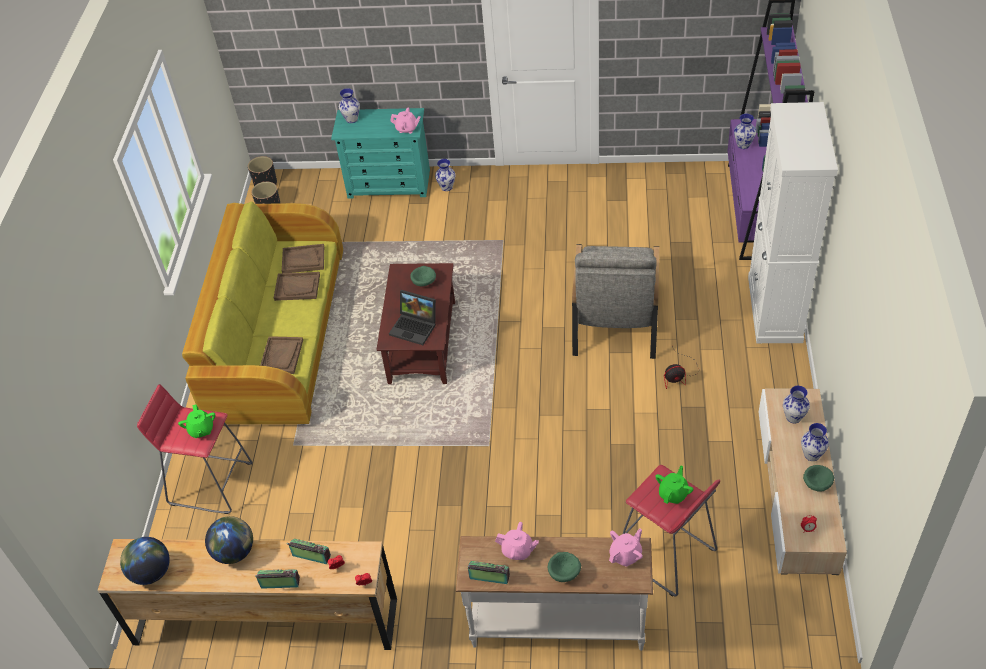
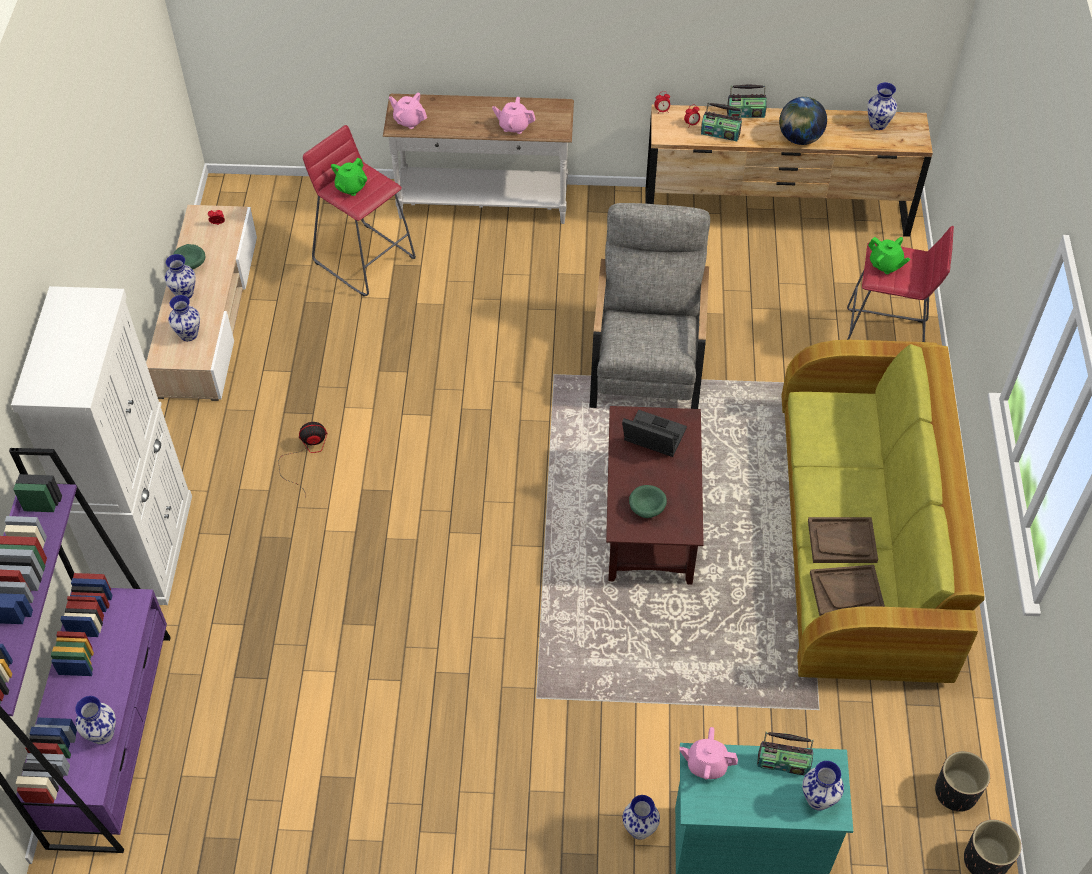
camera: 175 degrees right, 5 degrees up
globe [120,537,170,585] -> vase [867,82,897,130]
green teapot [178,404,215,438] -> green teapot turned 150 degrees clockwise [868,237,910,274]
brown tray [260,336,303,374] -> none
radio [468,561,510,584] -> radio moved to [757,732,813,775]
green bowl [548,552,581,582] -> none
grey armchair [572,244,659,359] -> grey armchair moved to [590,203,710,409]
pink teapot [609,529,643,566] -> pink teapot turned 75 degrees clockwise [389,93,427,129]

